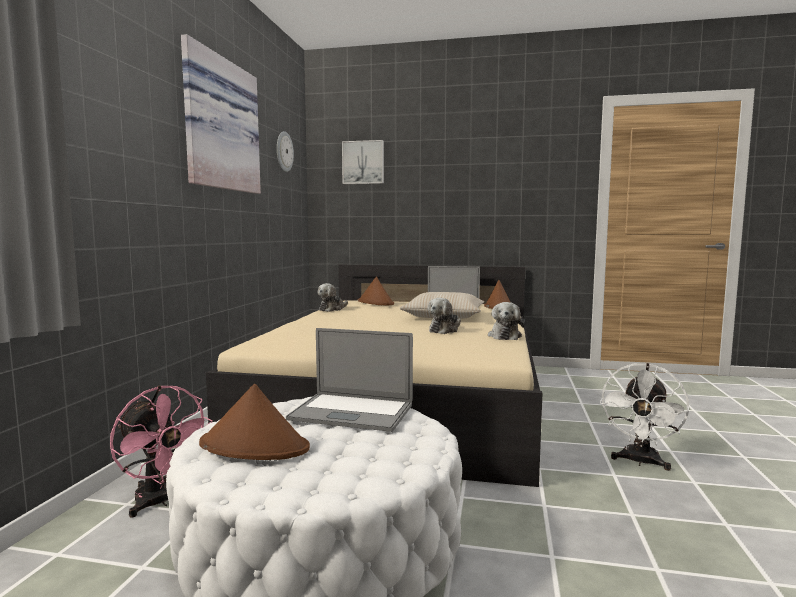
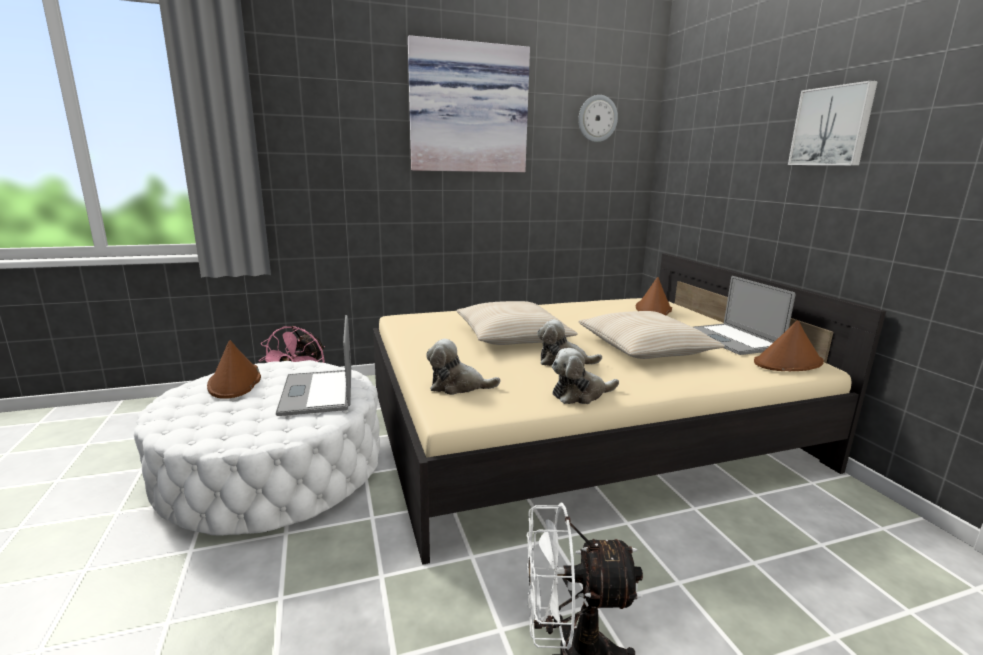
camera: 60 degrees right, 10 degrees up
plush toy [317,283,348,312] -> plush toy moved to [426,339,500,395]
picture [342,140,384,184] -> picture moved to [788,80,878,166]
none -> beige pillow [457,301,578,345]

